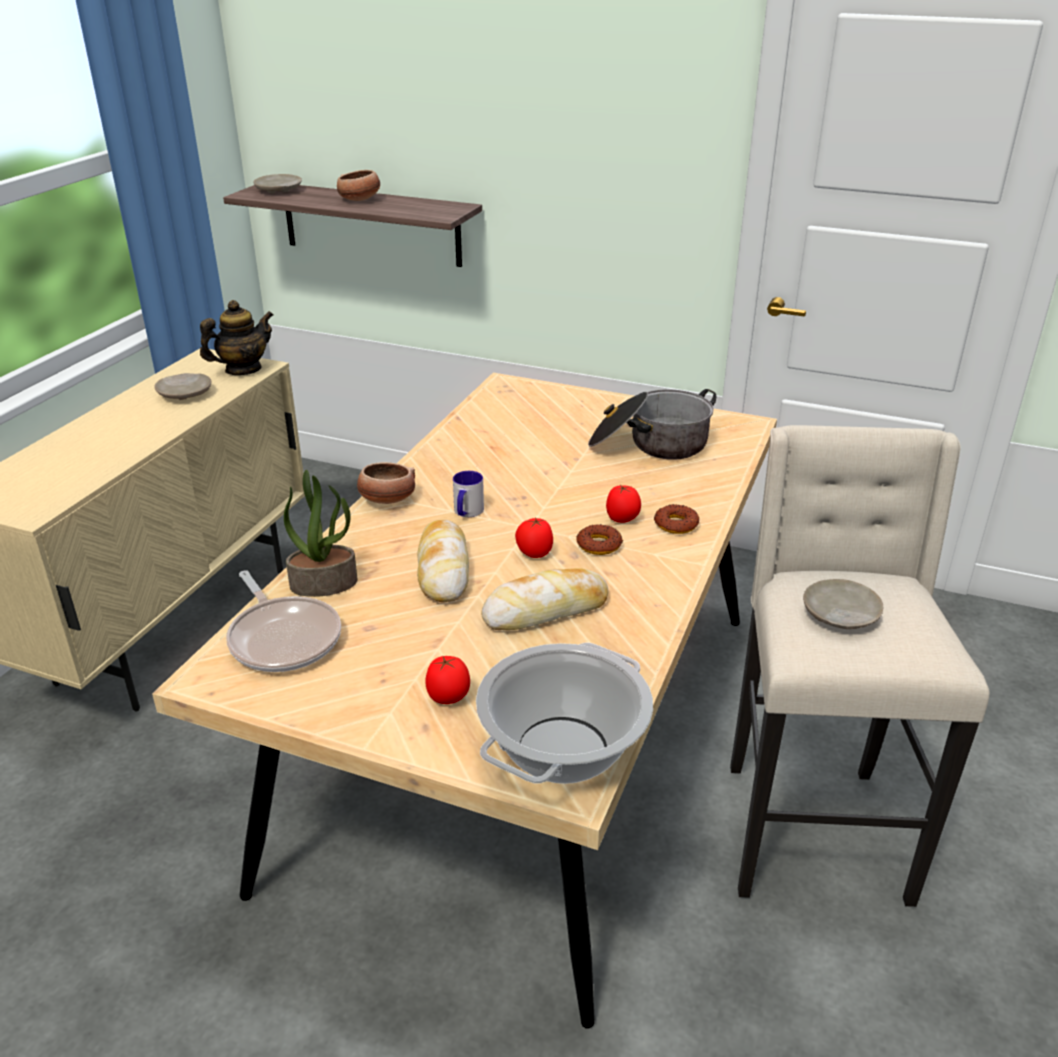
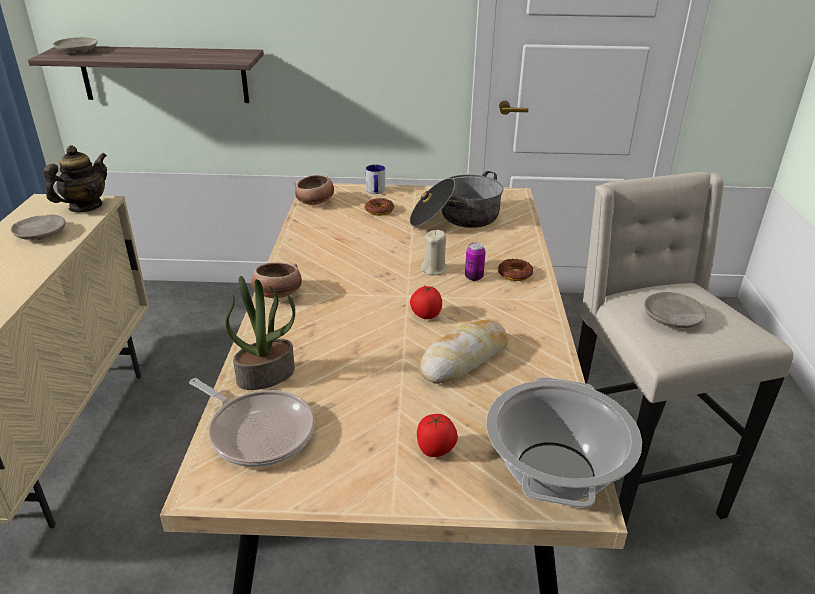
camera: 20 degrees left, 0 degrees up
bowl [337,170,380,201] -> bowl moved to [295,175,334,205]
bread [417,520,469,602] -> none
mug [453,471,484,517] -> mug moved to [366,164,385,194]
donut [577,524,623,555] -> donut moved to [365,198,395,216]
tomato [606,485,641,523] -> can [465,242,486,281]
none -> beige candle [421,230,447,275]

